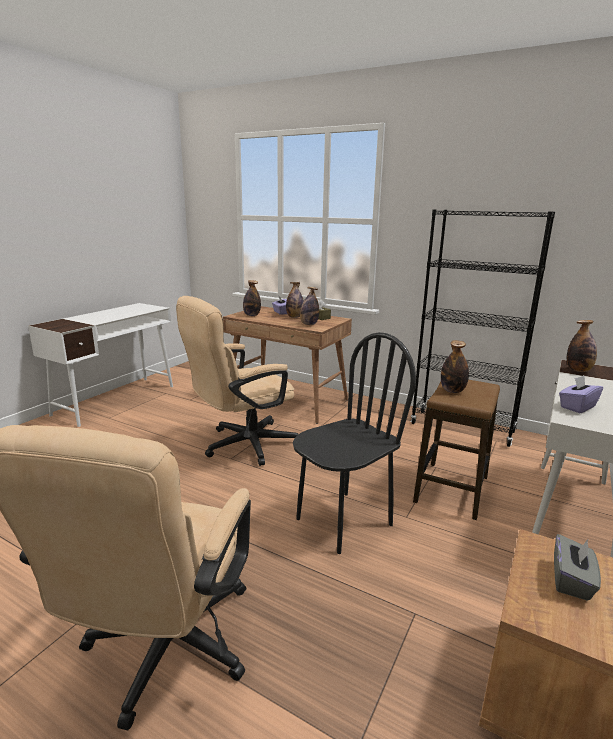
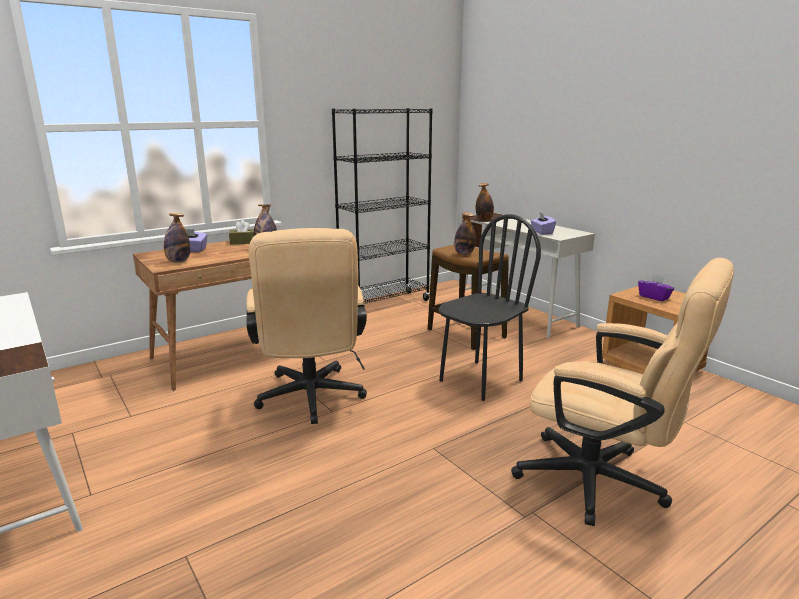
camera: 65 degrees left, 0 degrees up
bottle [286,282,304,318] -> none
black chair [293,332,416,554] -> black chair turned 60 degrees clockwise [439,214,541,401]
grey tissue box [554,534,601,601] -> purple tissue box [638,273,674,301]

